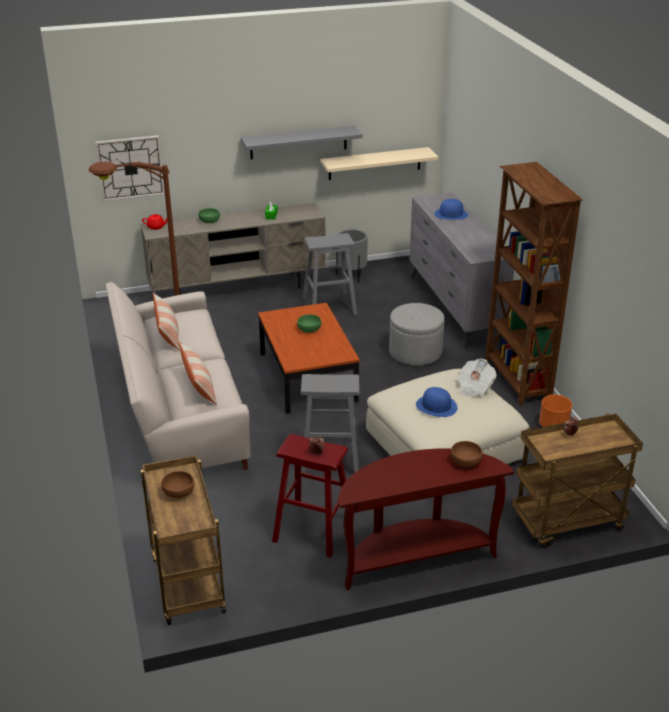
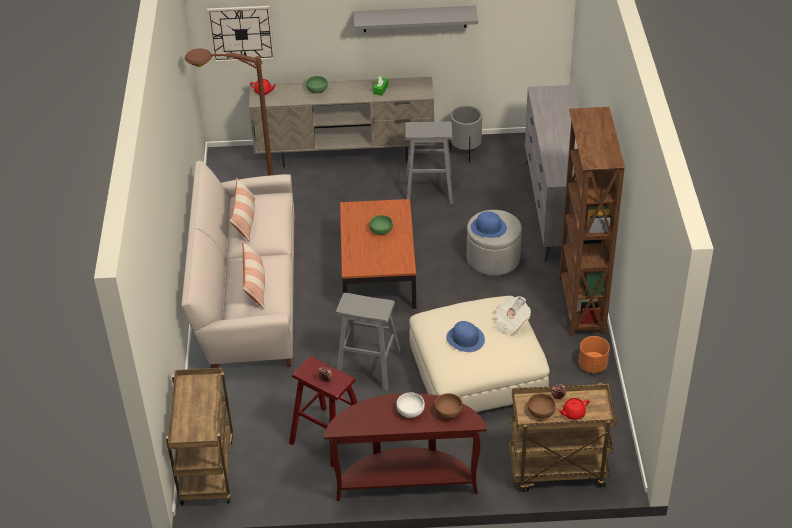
camera: 15 degrees right, 10 degrees up
brown bowl [161,471,194,499] -> brown bowl moved to [527,393,556,419]
beige shelf [320,147,438,180] -> none
blue hat [434,199,468,220] -> blue hat moved to [471,212,507,238]
none -> white bowl [396,392,425,418]
none -> red teapot [558,398,590,420]

